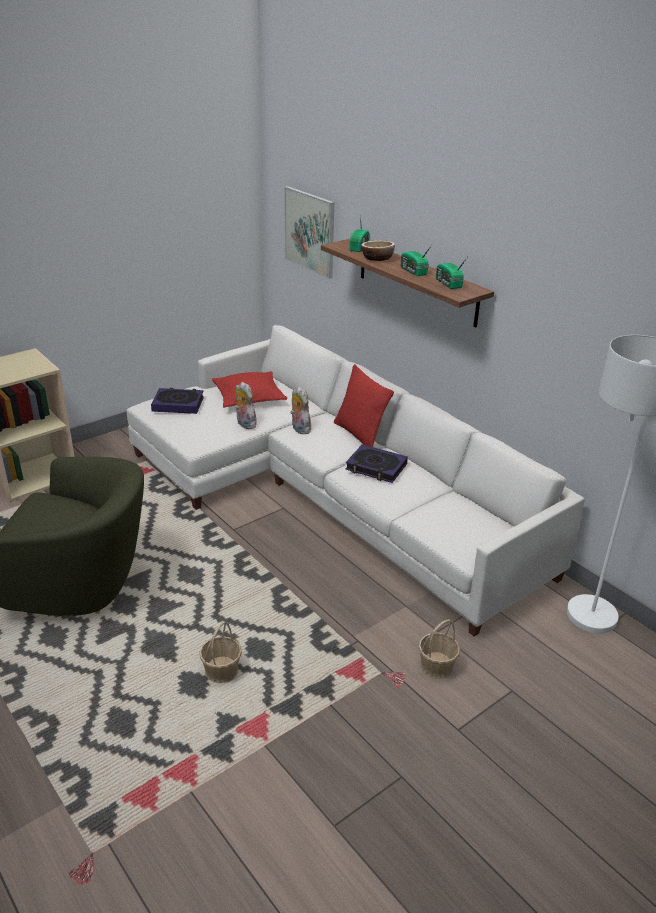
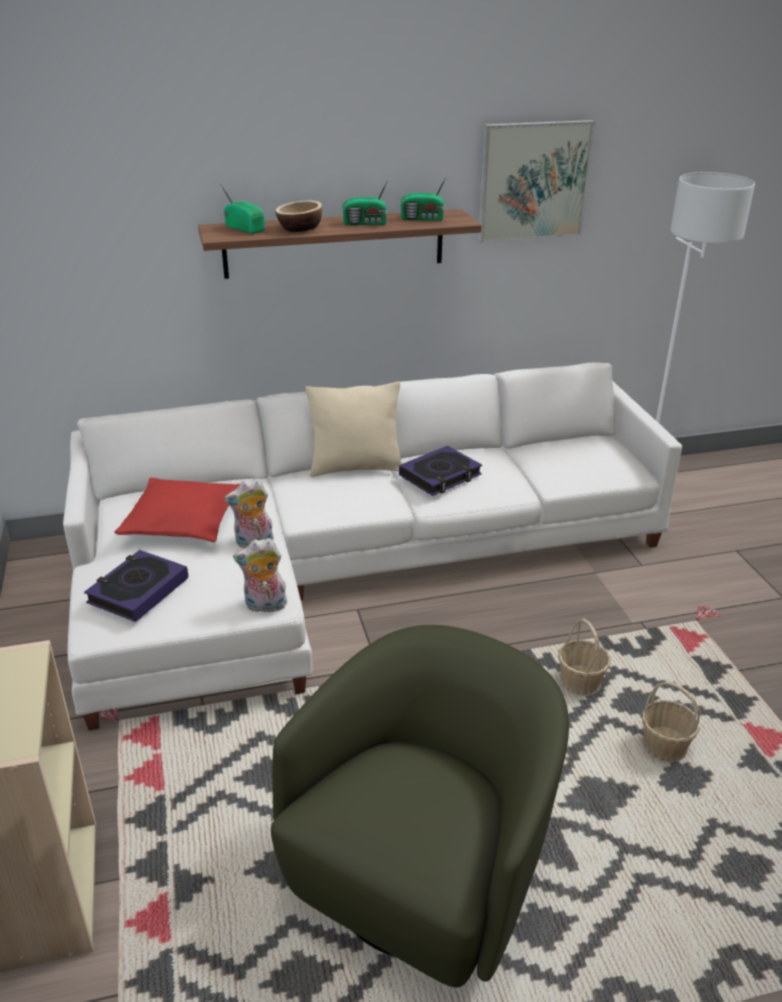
camera: 65 degrees left, 0 degrees up
picture [284,186,334,279] -> picture moved to [478,120,595,243]
plush toy [290,387,311,434] -> plush toy moved to [233,538,287,612]
red pillow [334,364,394,447] -> beige pillow [306,382,402,477]
basket [418,619,460,679] -> basket moved to [558,618,611,696]

